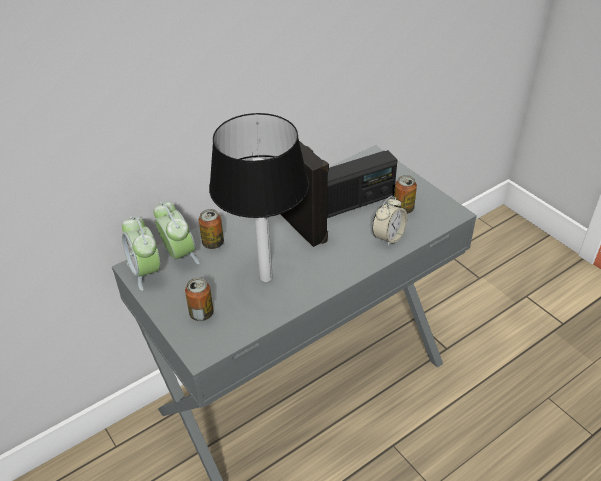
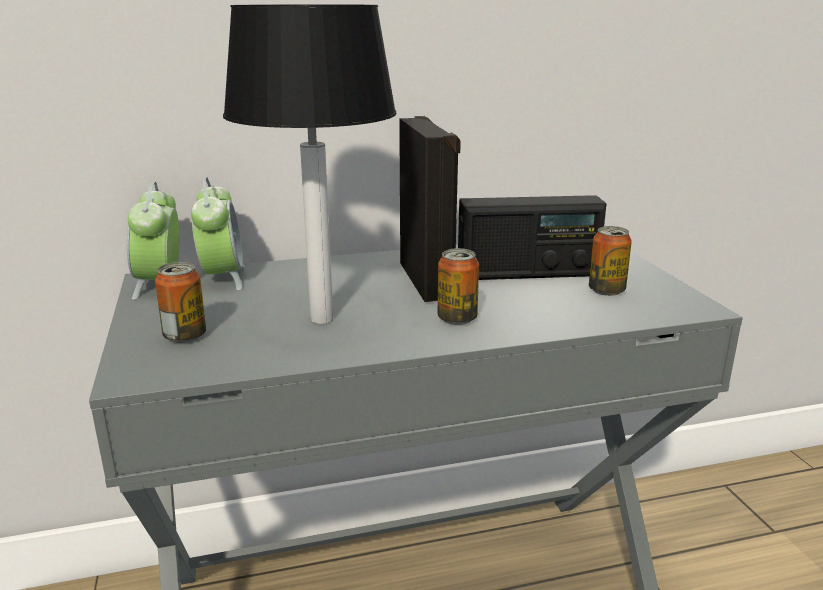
camera: 20 degrees right, 20 degrees down
can [199,209,224,249] -> can moved to [438,248,479,325]
alarm clock [372,196,407,247] -> none

